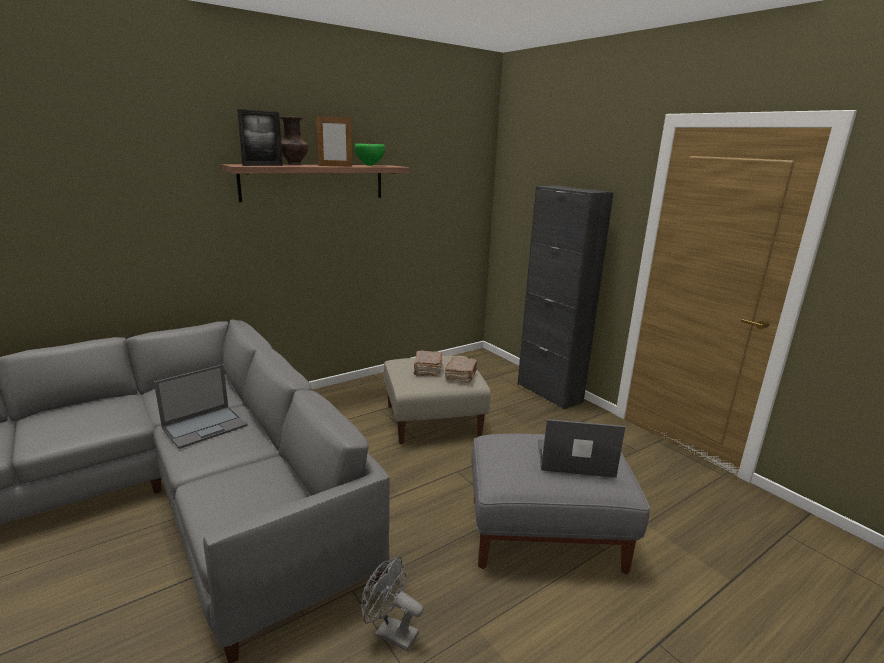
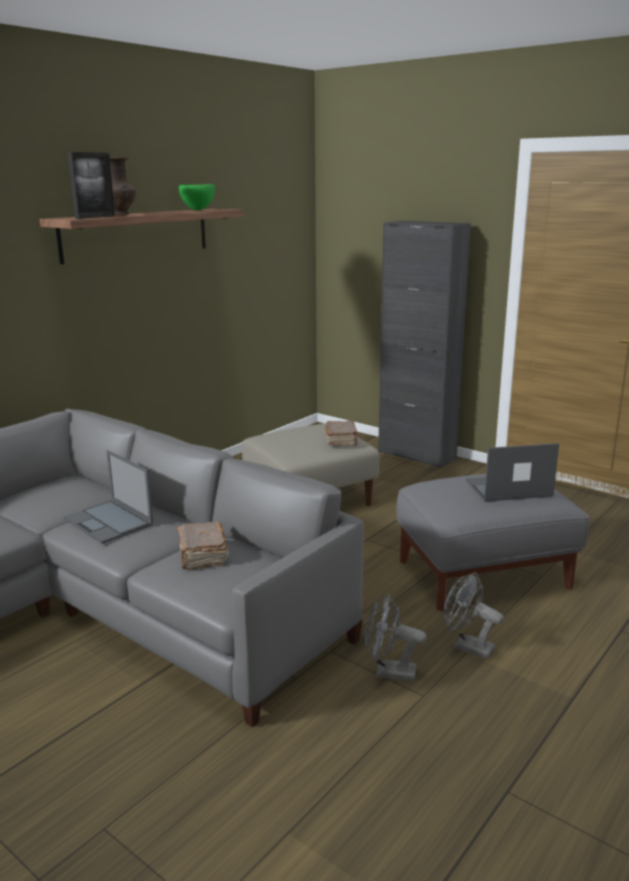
camera: 15 degrees left, 0 degrees up
laptop [154,364,248,449] -> laptop turned 105 degrees clockwise [64,450,153,544]
picture frame [316,115,352,166] -> none
brown book [414,350,443,376] -> brown book moved to [177,521,229,570]
none -> grey fan [444,572,504,659]

